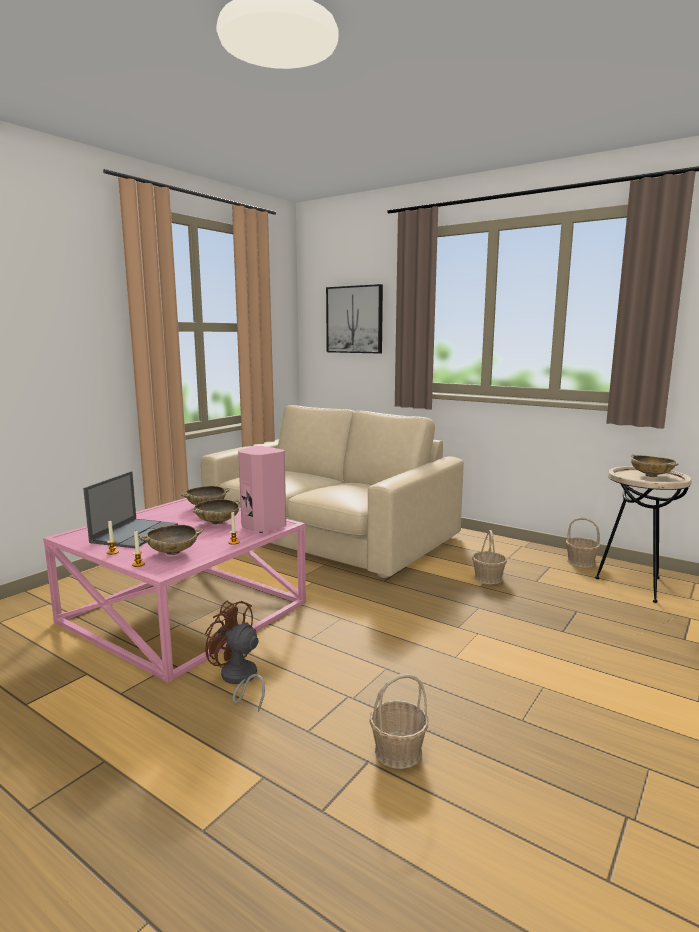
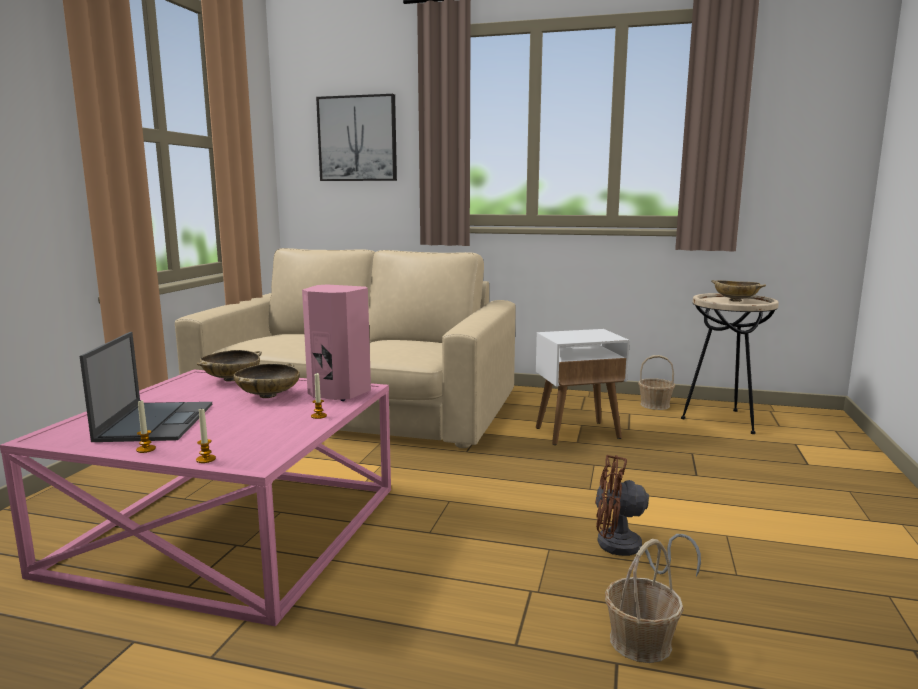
camera: 20 degrees left, 0 degrees up
beige bowl [139,525,203,555] -> none
brown fan [205,600,265,712] -> brown fan moved to [595,455,701,577]
basket [472,530,507,584] -> white side table [536,329,630,445]

